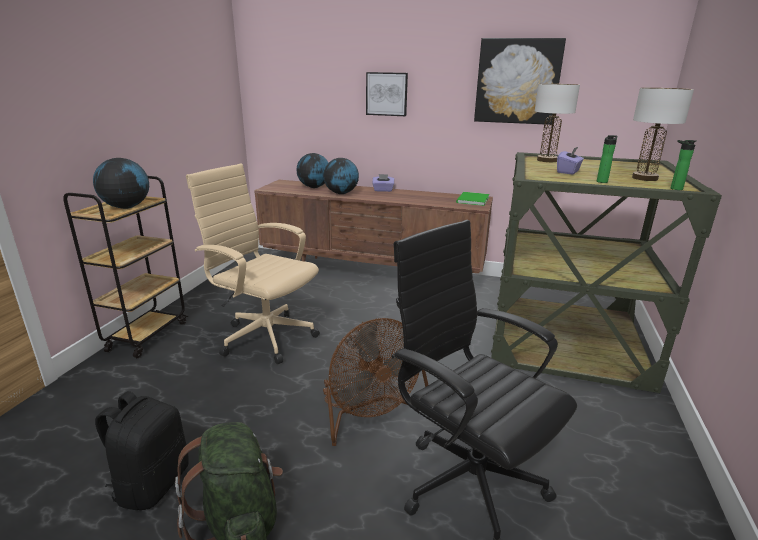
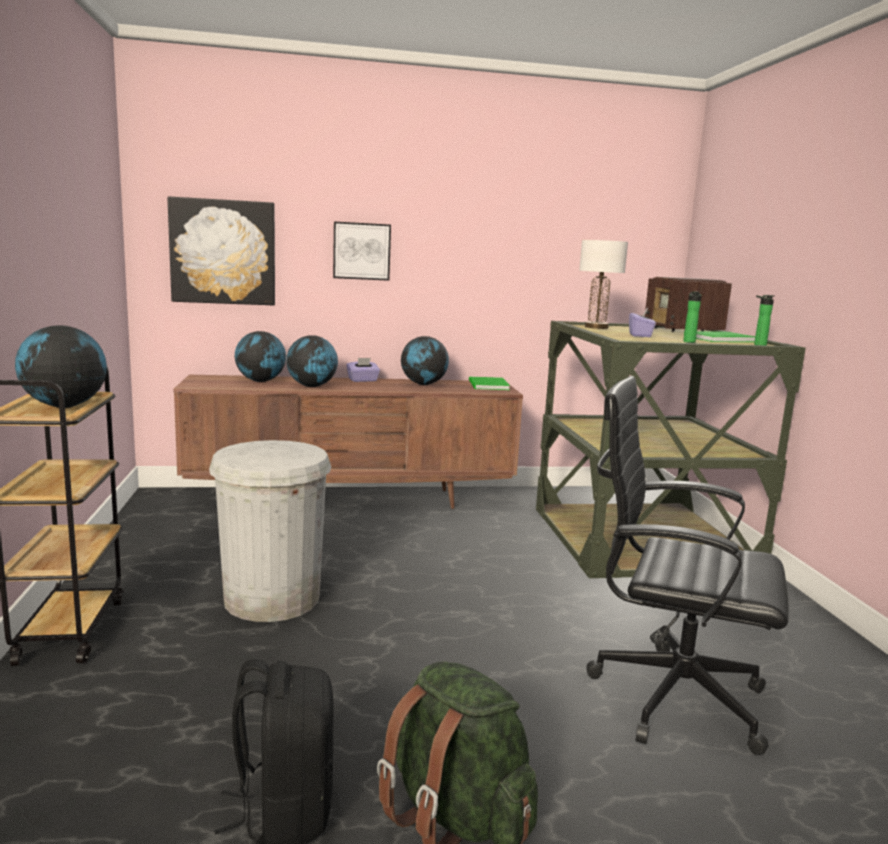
camera: 25 degrees left, 10 degrees down
beige office chair [186,163,320,364] -> white trash can [209,440,331,622]
brown fan [323,318,428,446] -> none
picture [474,38,566,125] -> picture moved to [167,197,275,305]
table lamp [632,88,694,181] -> green book [696,331,755,342]
none -> globe [401,336,449,385]
none -> radio [645,277,732,332]

